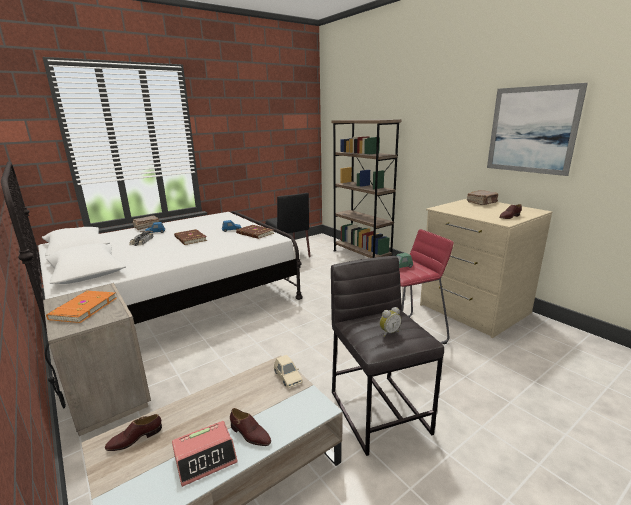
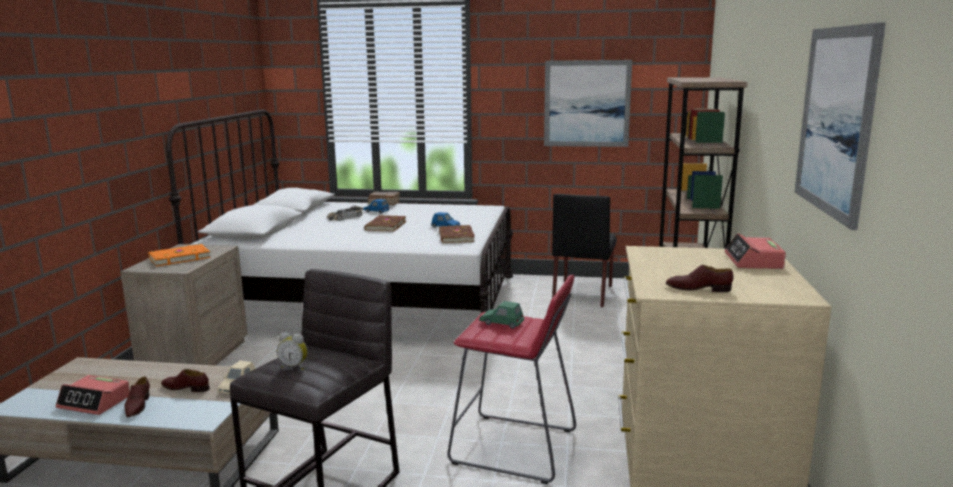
camera: 45 degrees right, 5 degrees down
brown shoe [105,414,162,451] -> brown shoe moved to [161,369,210,392]
brown book [467,190,498,205] -> alarm clock [724,233,786,269]
none -> picture [544,60,632,147]

